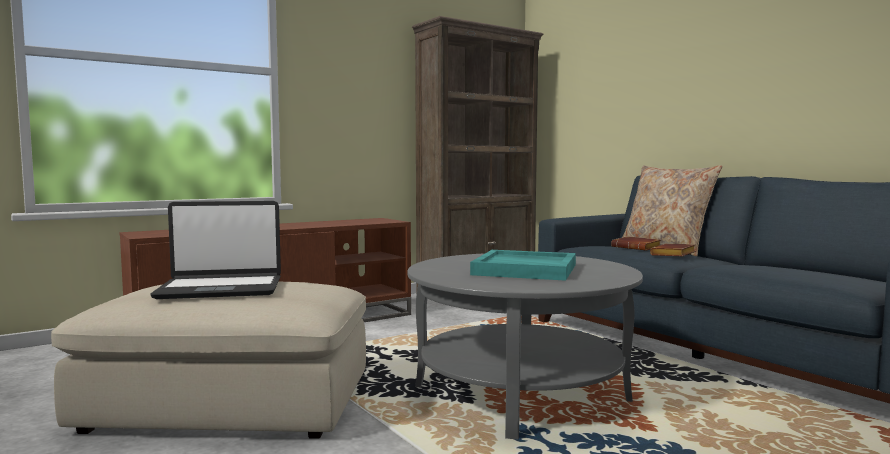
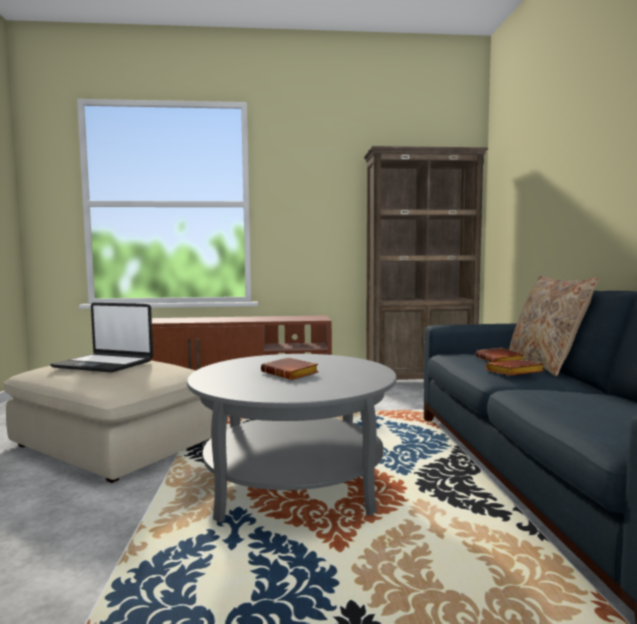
camera: 30 degrees right, 0 degrees up
turquoise tray [470,250,576,281] -> brown book [261,357,319,380]

